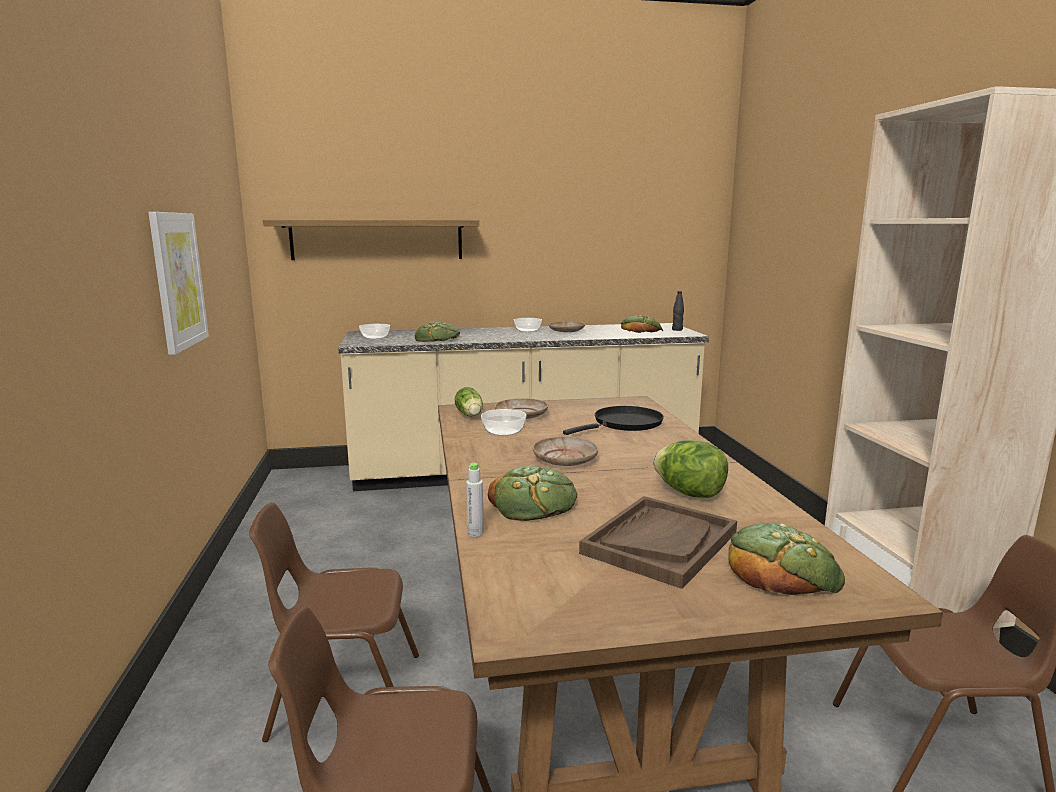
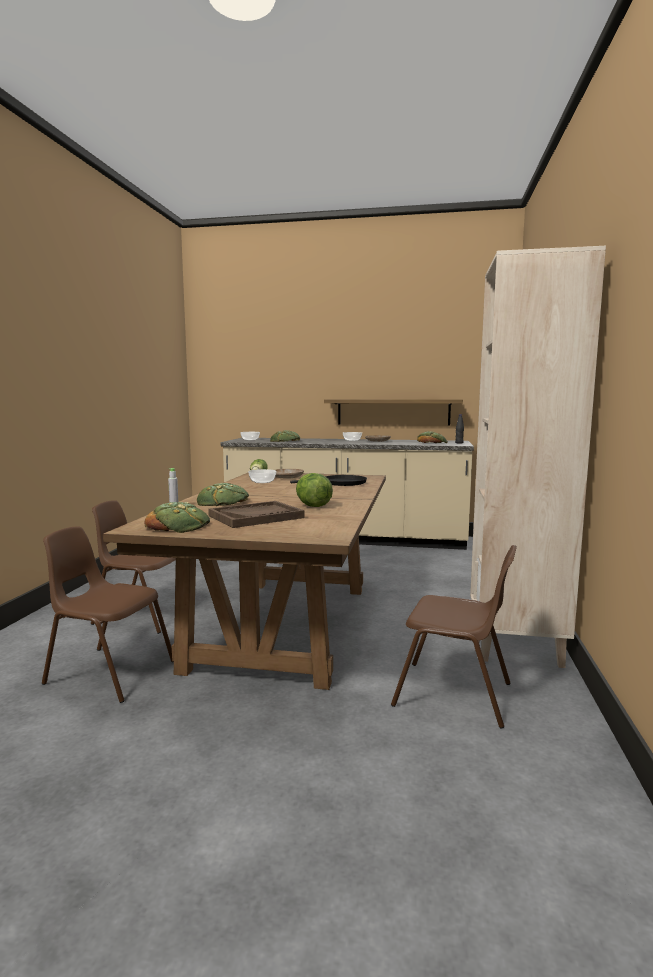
camera: 20 degrees right, 5 degrees down
picture [148,212,209,355] -> none
shelf [263,220,479,260] -> shelf moved to [324,399,463,426]
beige plate [533,436,598,466] -> none
bread [728,523,845,595] -> bread moved to [144,502,210,533]

